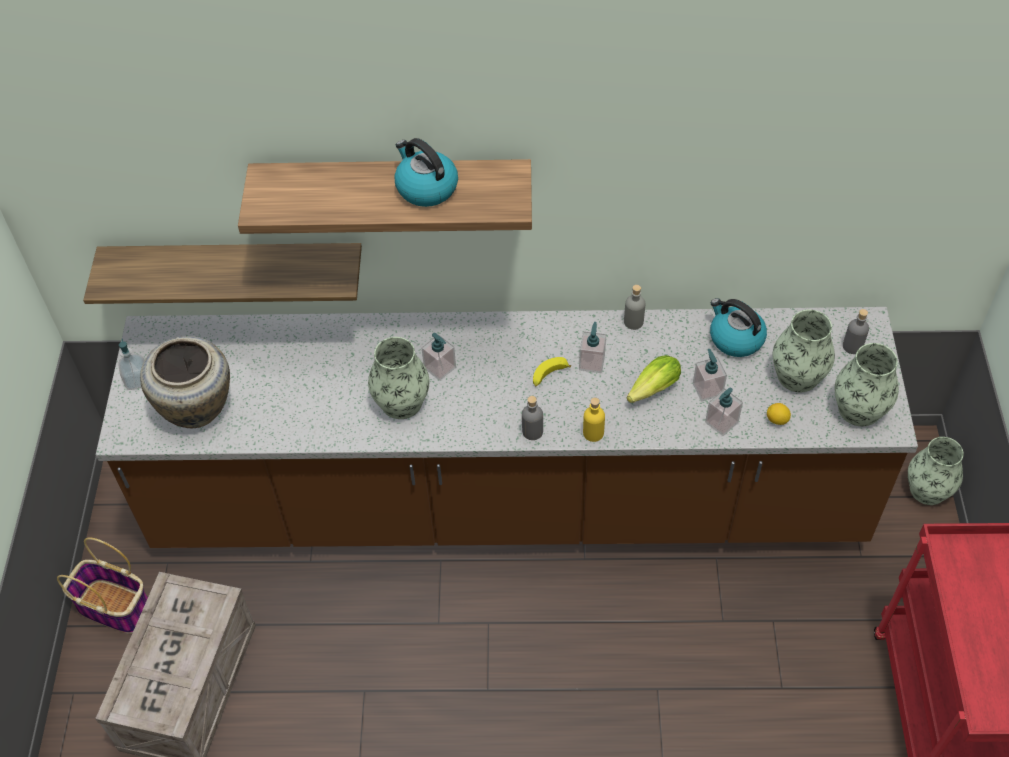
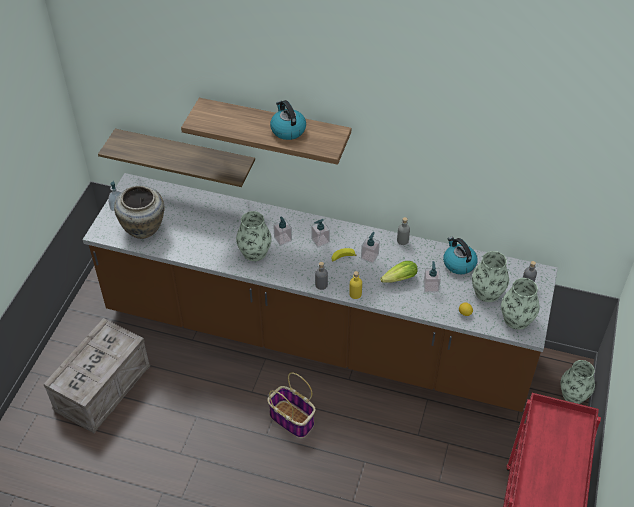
camera: 15 degrees right, 5 degrees down
basket [57,538,148,634] -> basket moved to [267,373,315,438]
soap dispenser [705,388,743,436] -> soap dispenser moved to [312,219,330,248]

